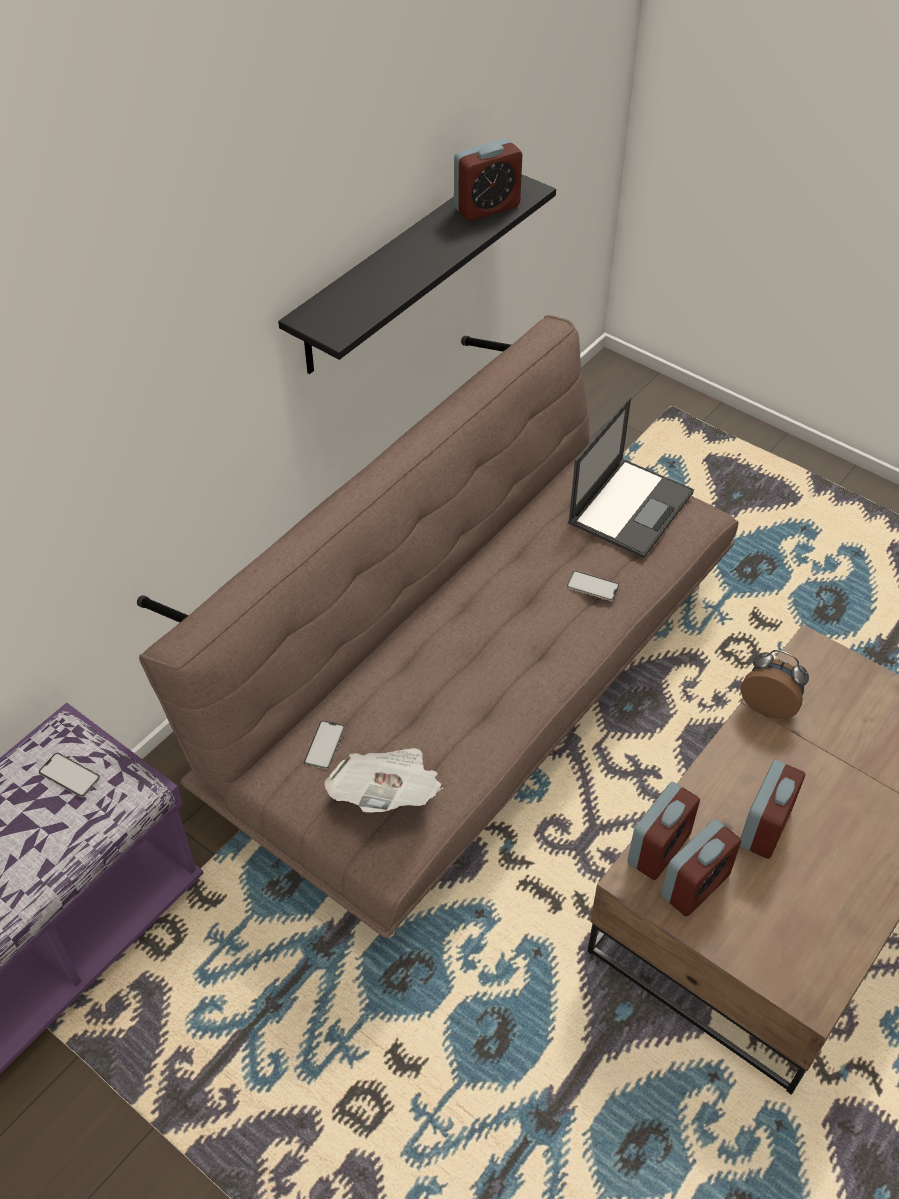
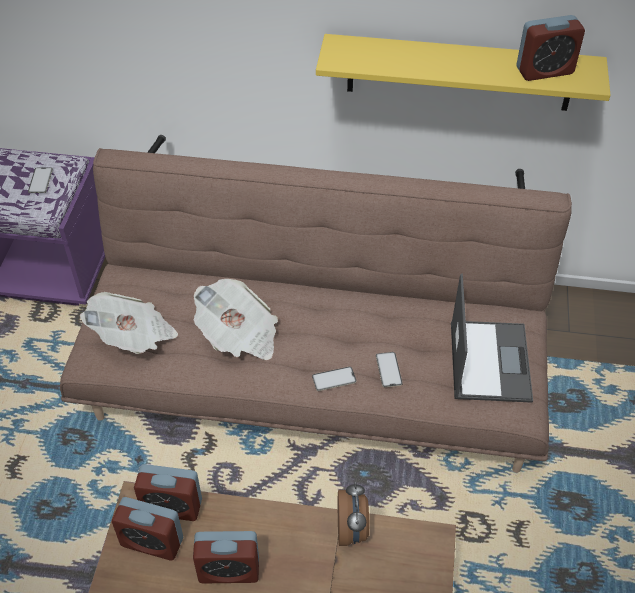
camera: 60 degrees right, 0 degrees up
black shelf [278,174,556,374] -> yellow shelf [316,34,610,111]
phone [304,720,345,769] -> phone moved to [312,366,357,391]
alarm clock [454,139,522,221] -> alarm clock turned 45 degrees counterclockwise [516,15,585,81]
laptop [568,397,694,558] -> laptop turned 90 degrees counterclockwise [451,273,533,403]
none -> newspaper [194,279,278,360]

